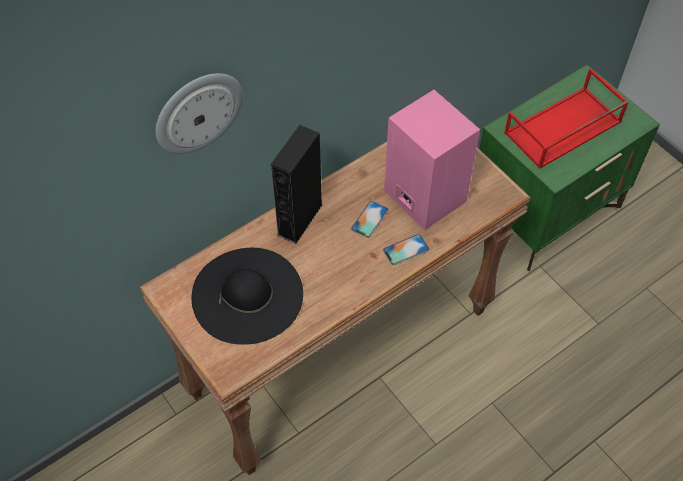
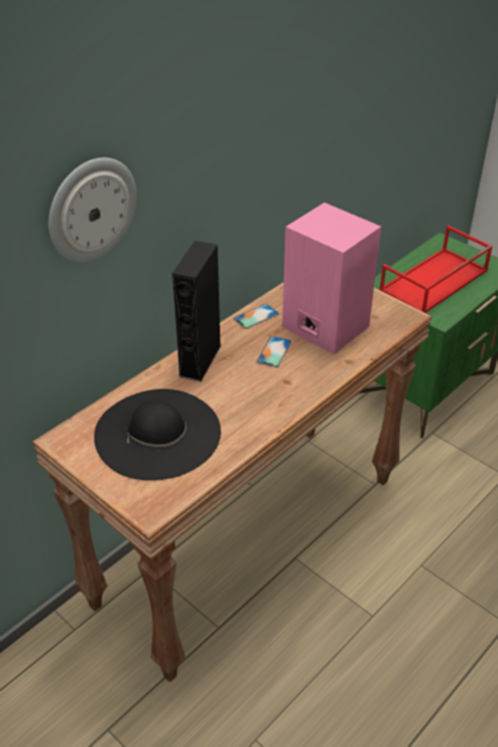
camera: 10 degrees left, 15 degrees down
phone [383,234,429,265] -> phone moved to [234,304,279,329]

